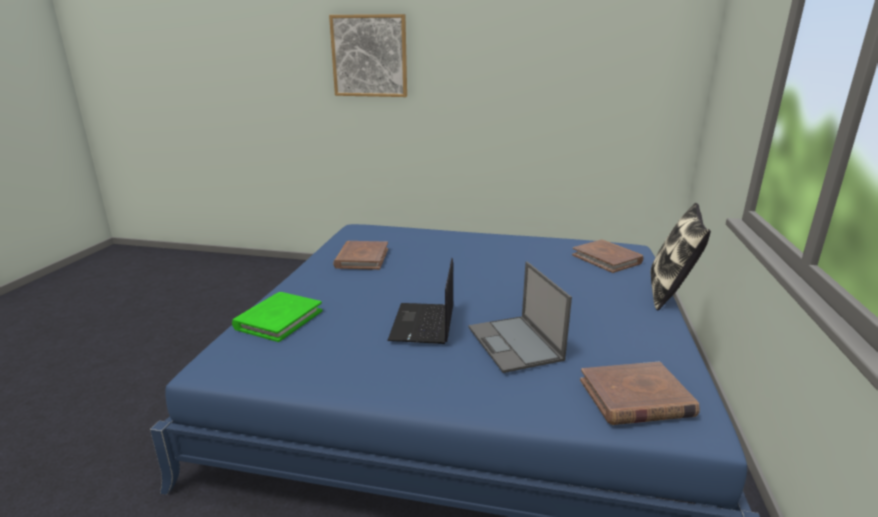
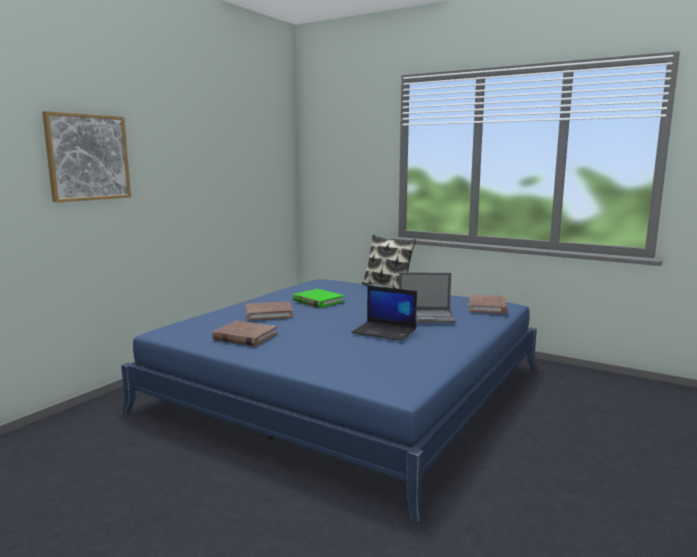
camera: 70 degrees left, 10 degrees down
green book [232,292,322,342] -> green book moved to [293,289,344,308]
brown book [572,240,643,273] -> brown book moved to [246,301,293,320]

